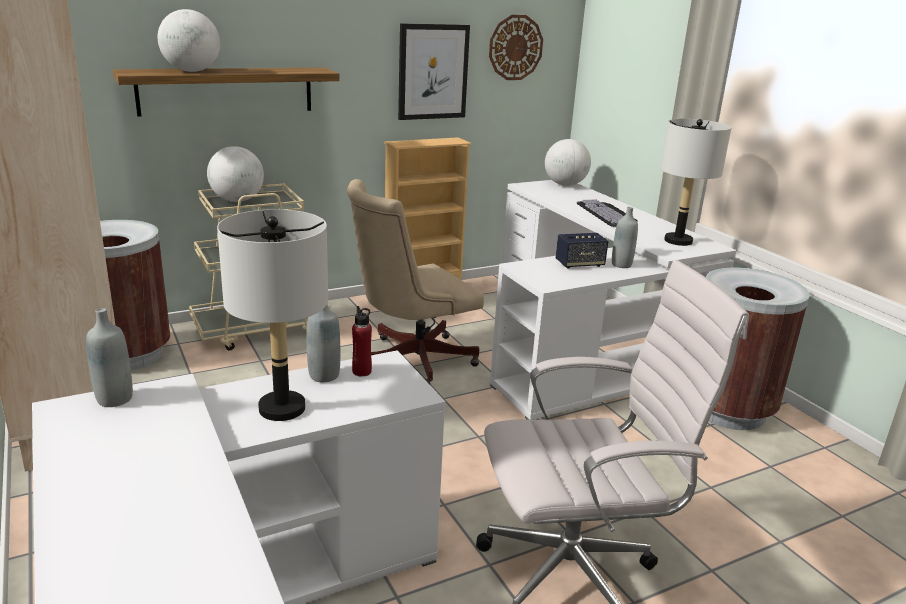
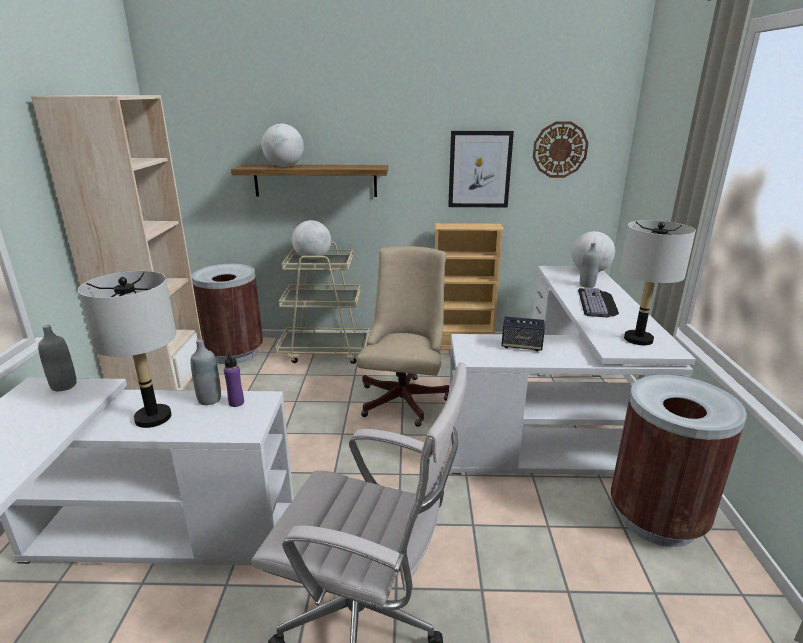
camera: 30 degrees right, 0 degrees up
beige office chair [347,179,484,384] -> beige office chair turned 105 degrees clockwise [357,246,449,427]
red bottle [352,306,372,376] -> purple bottle [224,352,244,407]
grey bottle [612,207,638,268] -> grey bottle moved to [580,243,600,288]

